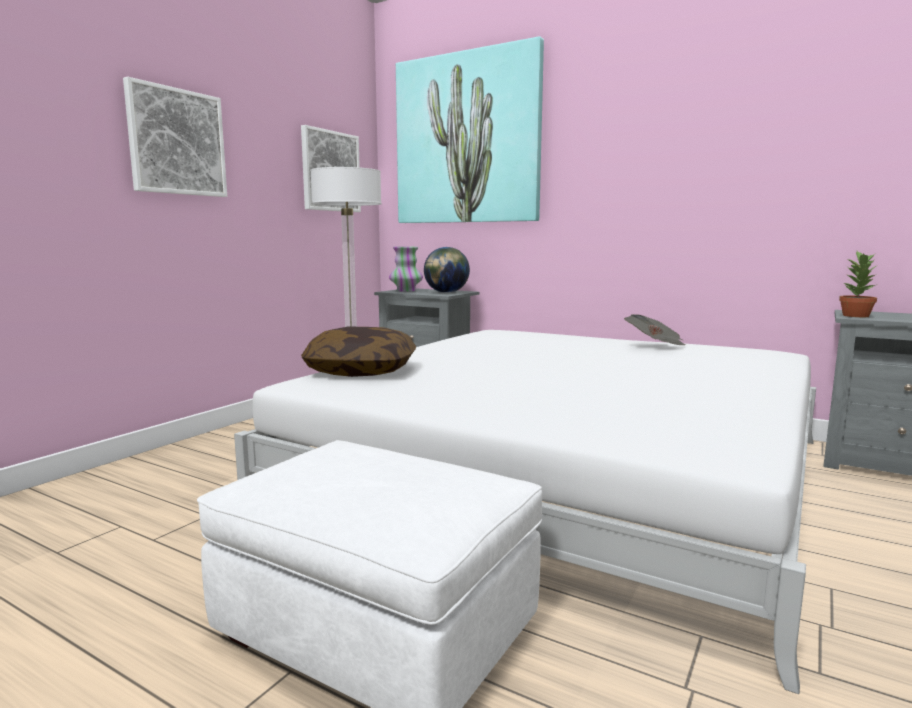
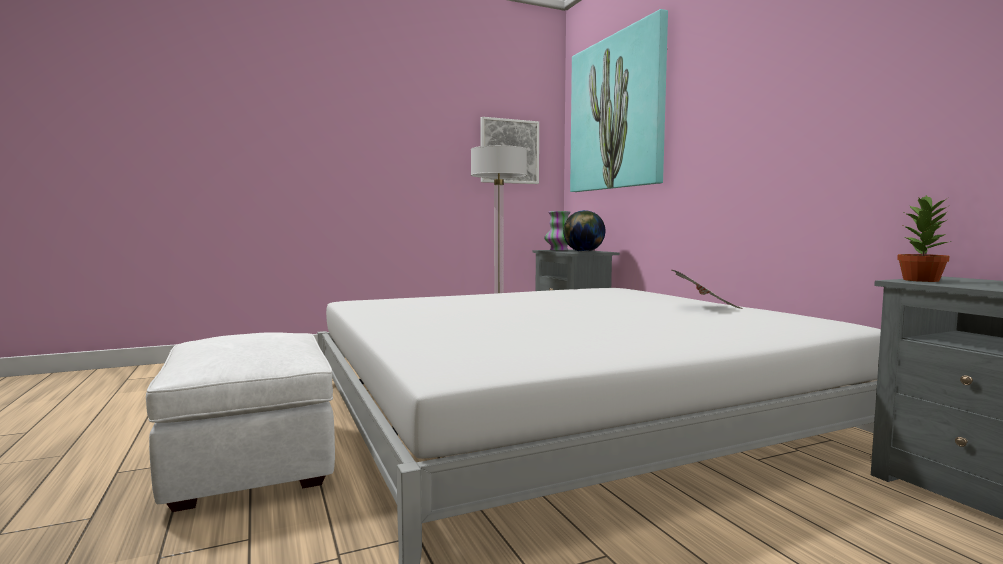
camera: 35 degrees right, 5 degrees down
picture [123,77,227,197] -> none
pillow [301,327,416,377] -> none

